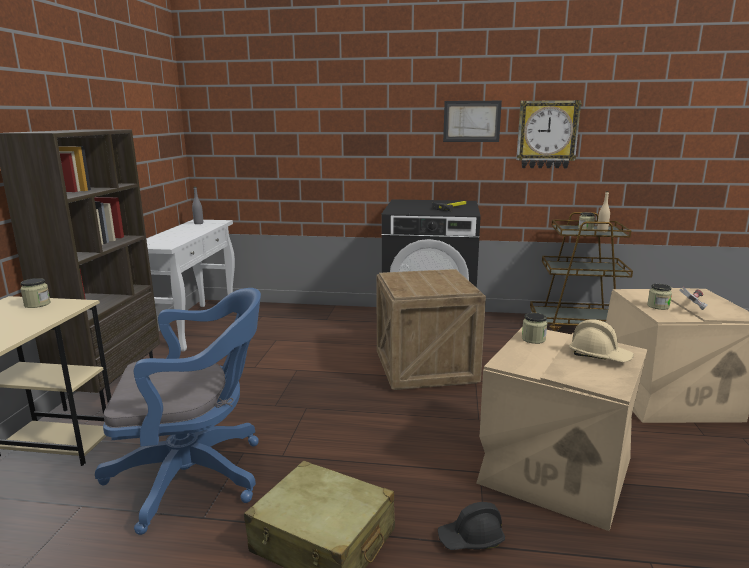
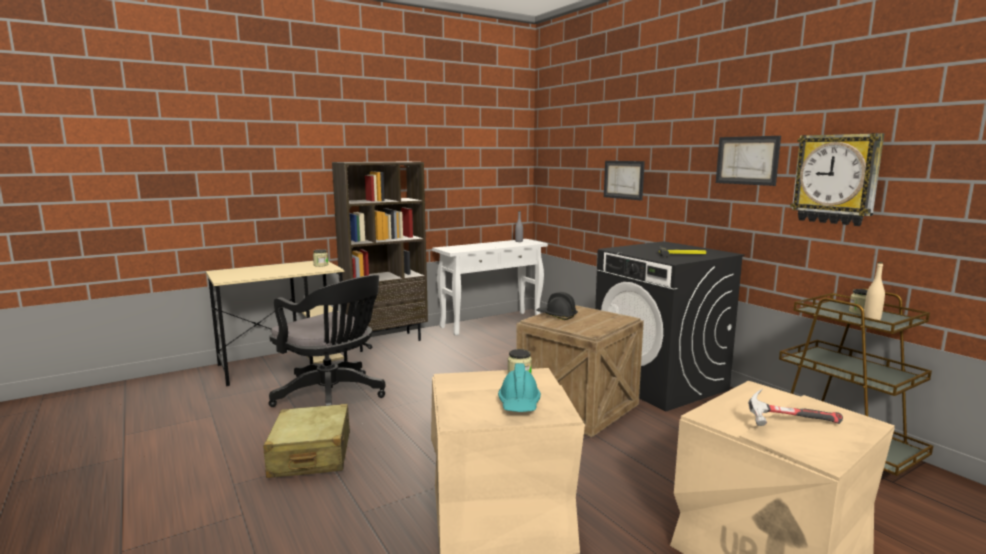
camera: 50 degrees right, 5 degrees down
blue office chair [95,288,261,535] -> black office chair [268,275,386,407]
black hard hat [437,502,505,550] -> black hard hat moved to [537,292,578,320]
beige hard hat [569,319,634,362] -> turquoise hard hat [498,363,541,412]
jar [647,284,672,310] -> none
none -> picture [604,161,645,201]

